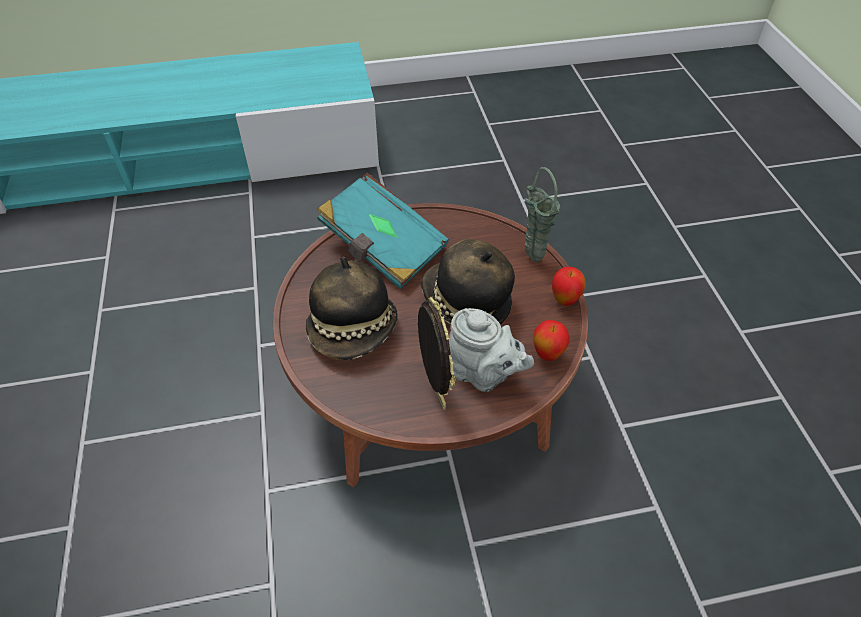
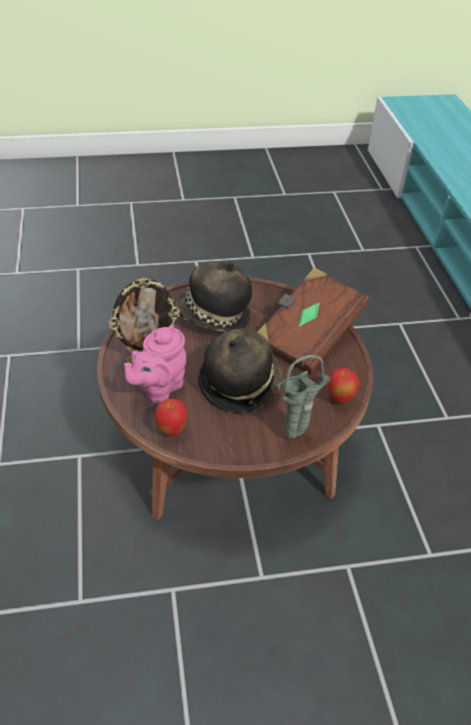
camera: 90 degrees right, 5 degrees down
turquoise book [317,173,449,289] -> brown book [258,267,369,373]
grey teapot [449,308,534,392] -> pink teapot [124,325,186,403]
apple [552,267,586,306] -> apple moved to [327,368,359,403]

